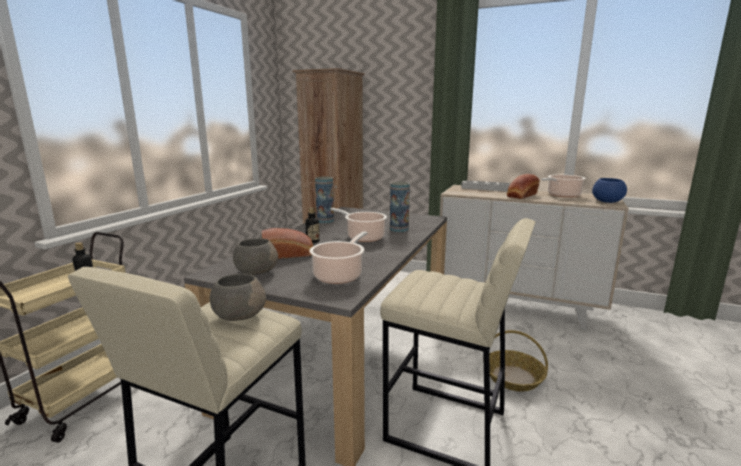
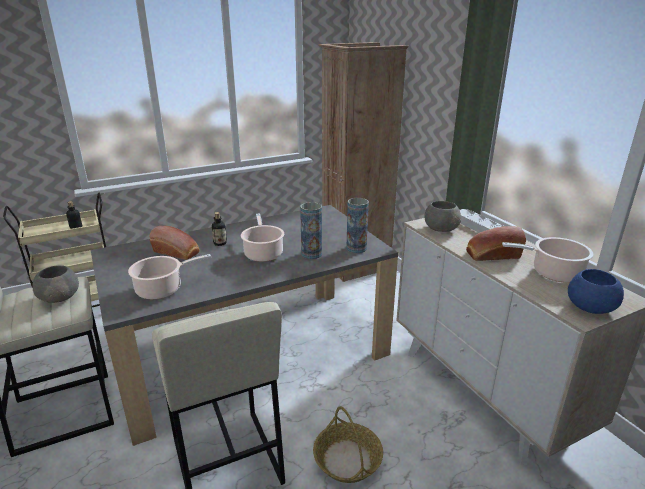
camera: 40 degrees right, 10 degrees up
grey bowl [233,238,278,275] -> grey bowl moved to [425,201,461,232]
vase [315,177,334,224] -> vase moved to [346,198,369,253]

